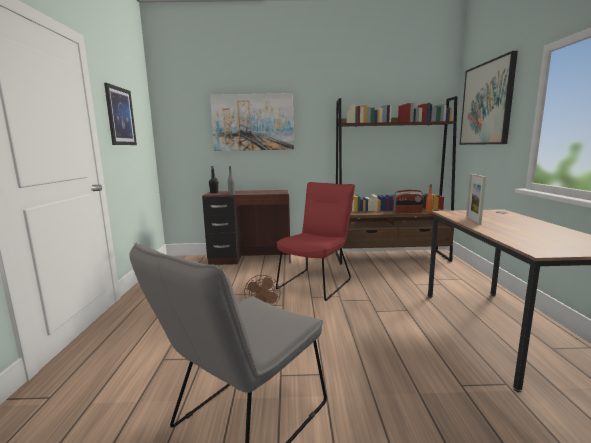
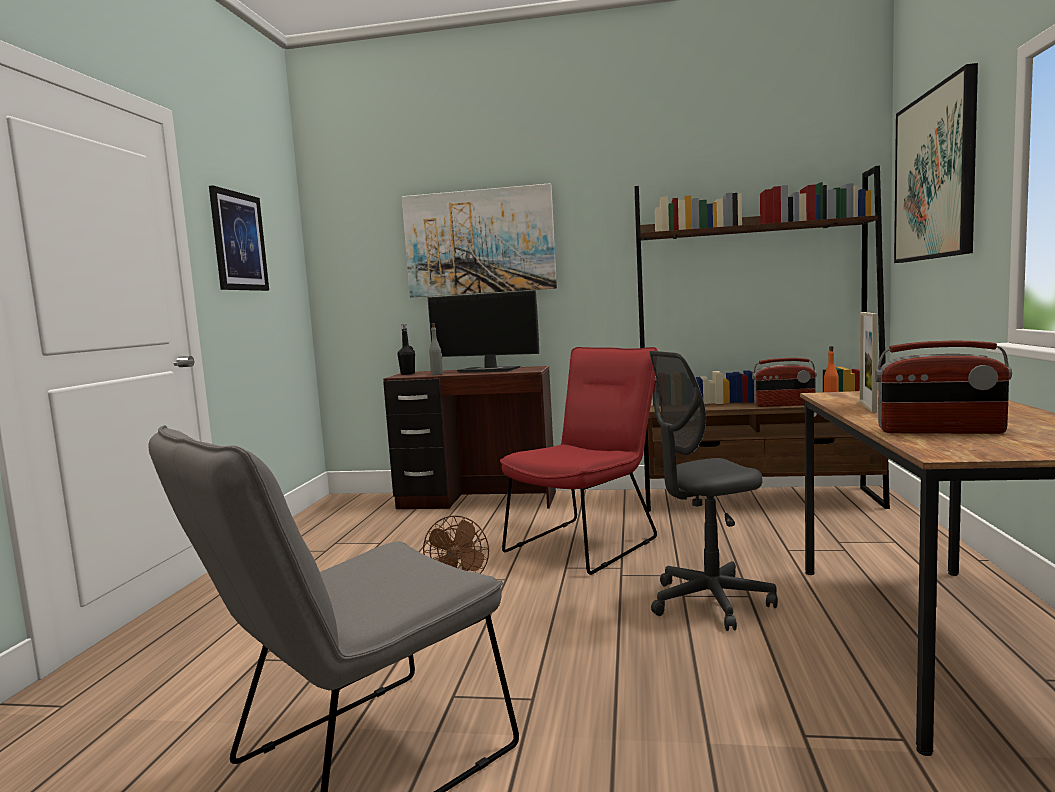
camera: 10 degrees right, 5 degrees down
none -> monitor [428,290,539,373]
none -> grey office chair [649,351,778,631]
none -> radio [875,341,1012,434]

